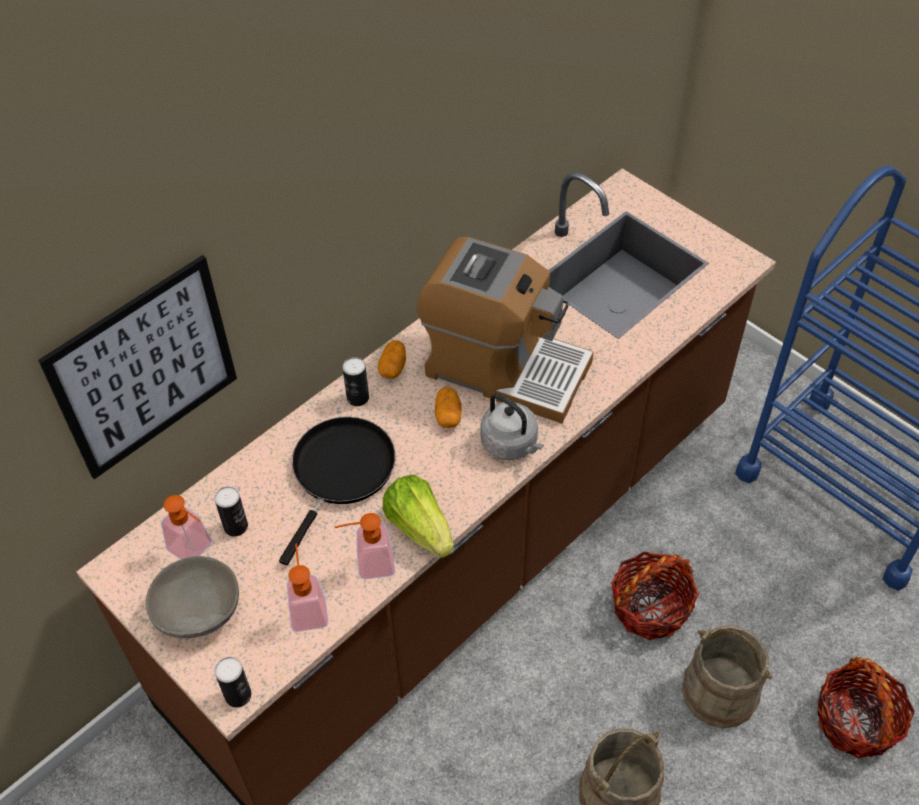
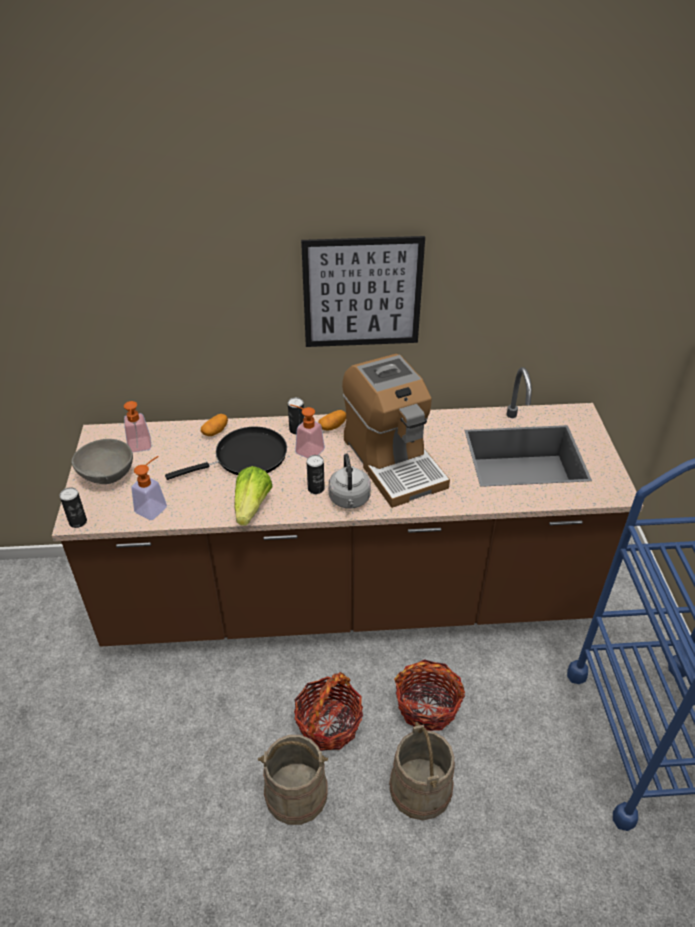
camera: 40 degrees right, 10 degrees down
picture [38,255,237,479] -> picture moved to [301,236,425,347]
can [214,487,248,537] -> can moved to [307,455,325,494]
soap dispenser [335,513,395,579] -> soap dispenser moved to [290,404,325,458]
potato [435,387,462,428] -> potato moved to [201,414,228,436]
basket [817,657,915,759] -> basket moved to [294,672,363,751]

